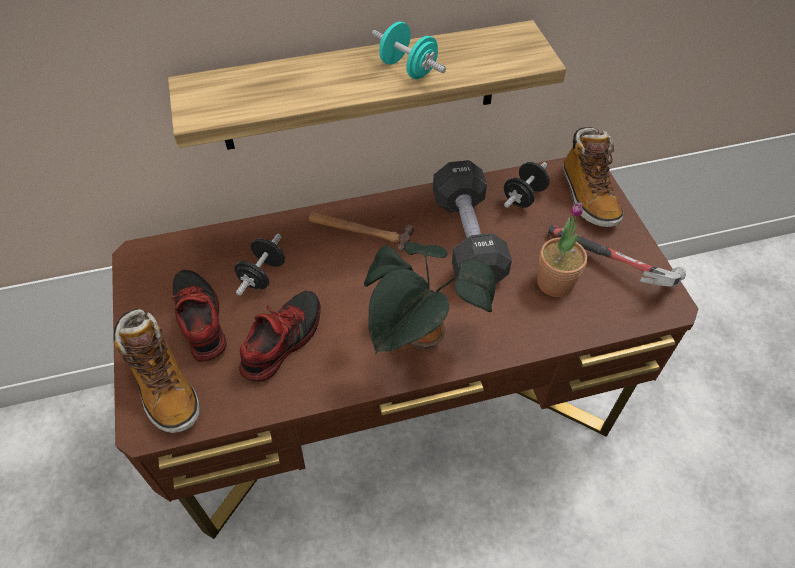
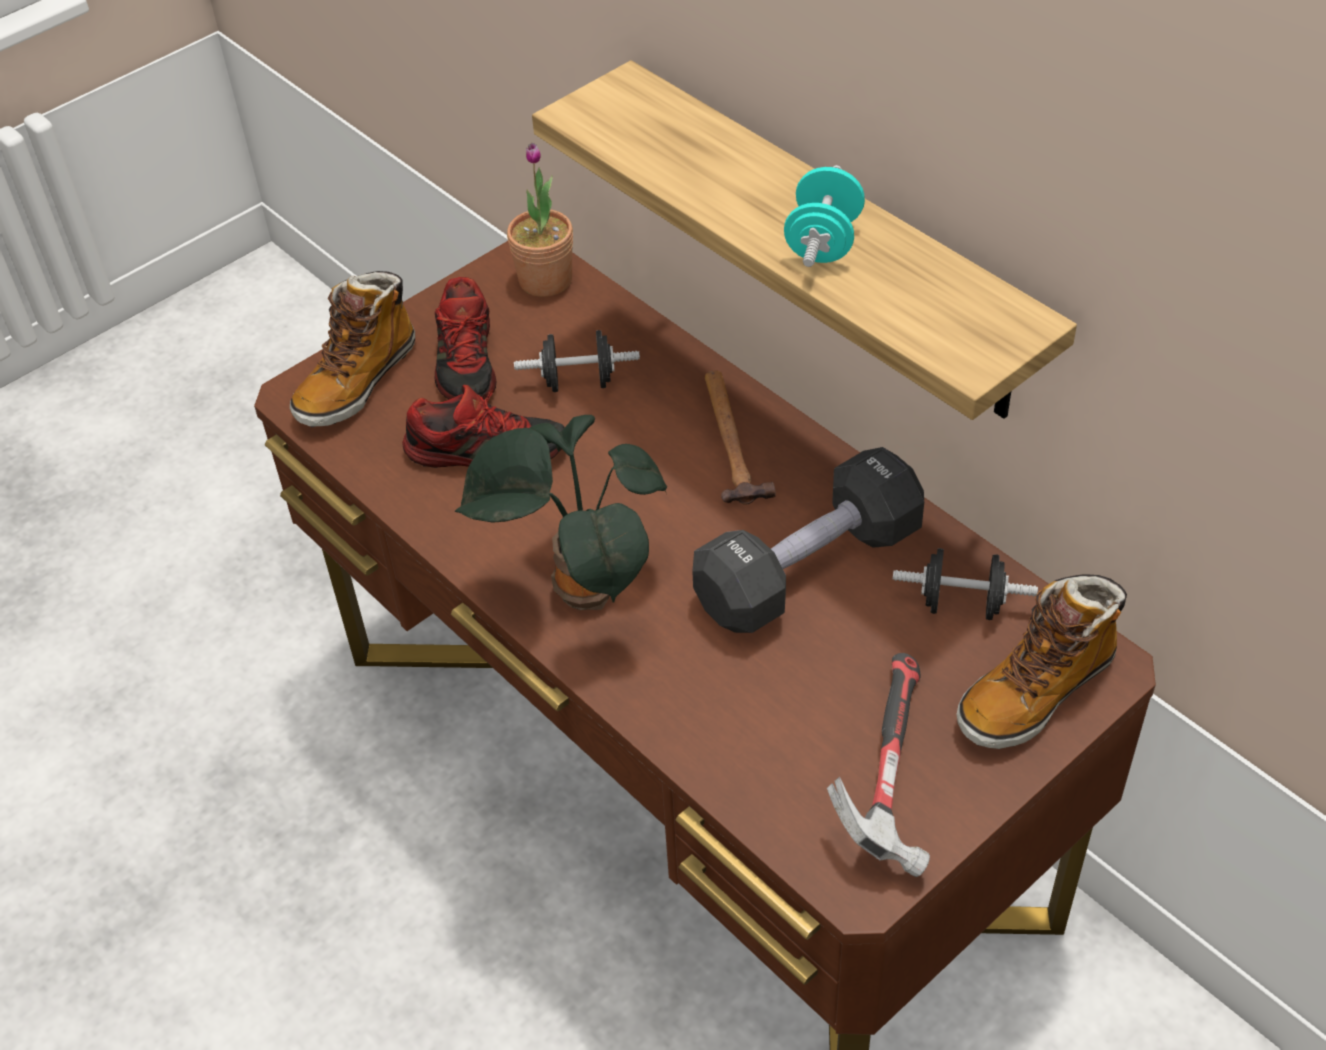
camera: 65 degrees right, 5 degrees down
shoe [171,270,227,362] -> shoe turned 135 degrees clockwise [434,277,496,399]
potted plant [537,202,587,297] -> potted plant moved to [507,143,573,297]

